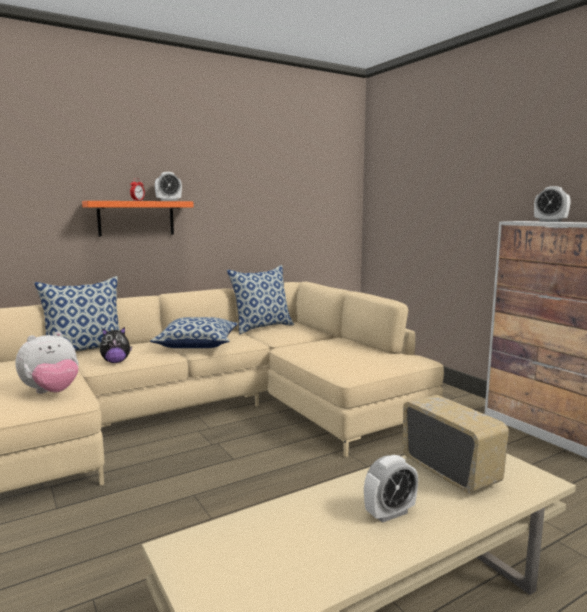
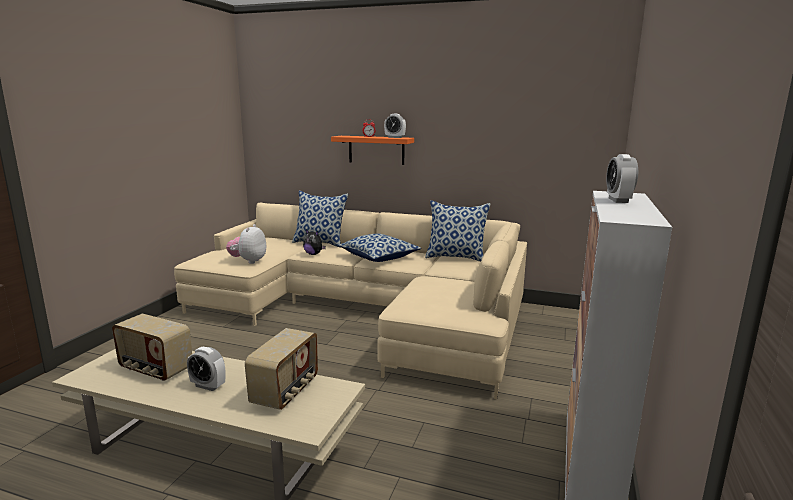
camera: 50 degrees right, 5 degrees up
plush toy [16,332,79,394] -> plush toy turned 90 degrees clockwise [226,224,266,264]
none -> radio [112,314,192,381]

